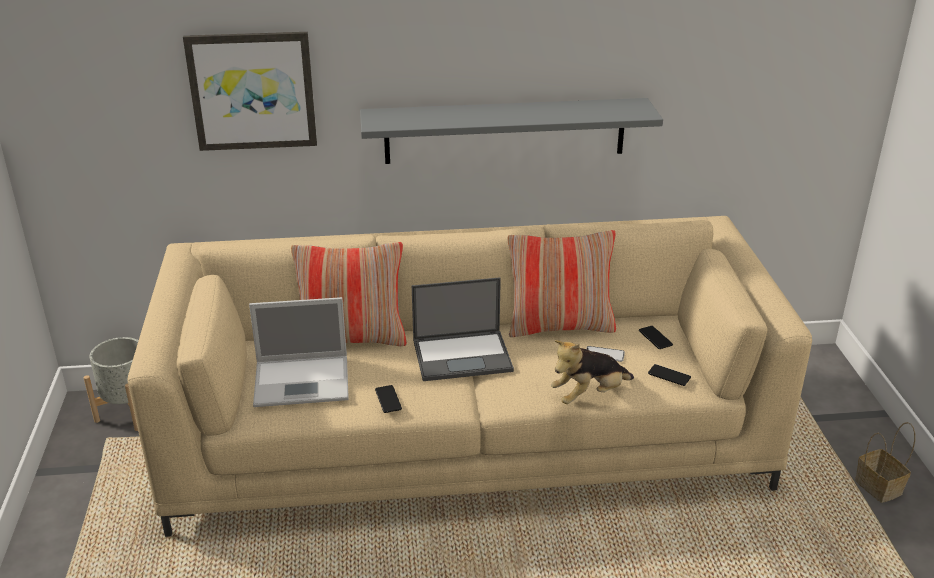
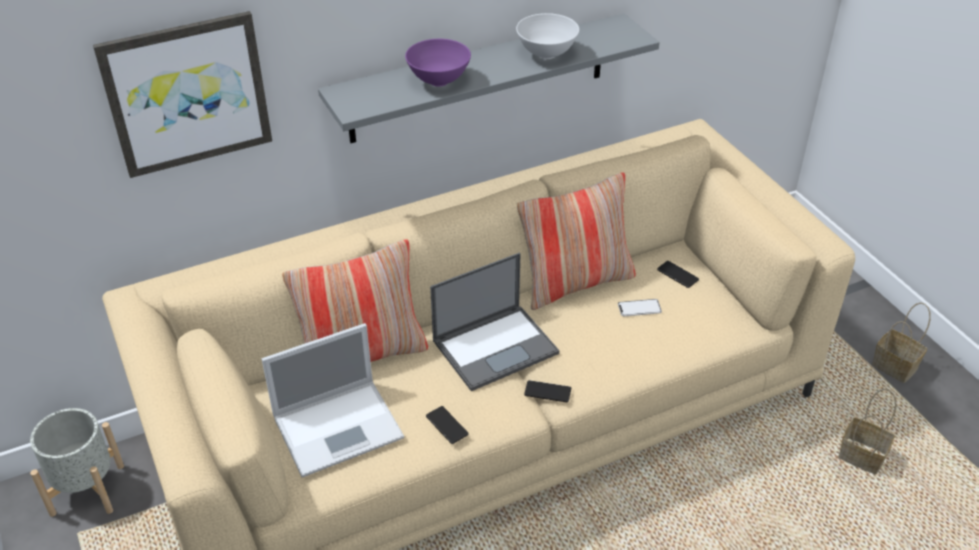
camera: 20 degrees left, 10 degrees up
plush toy [551,340,634,404] -> none
phone [648,364,691,386] -> phone moved to [524,380,571,402]
none -> purple bowl [405,39,471,87]
none -> white bowl [516,13,579,59]
none -> basket [838,389,897,474]

